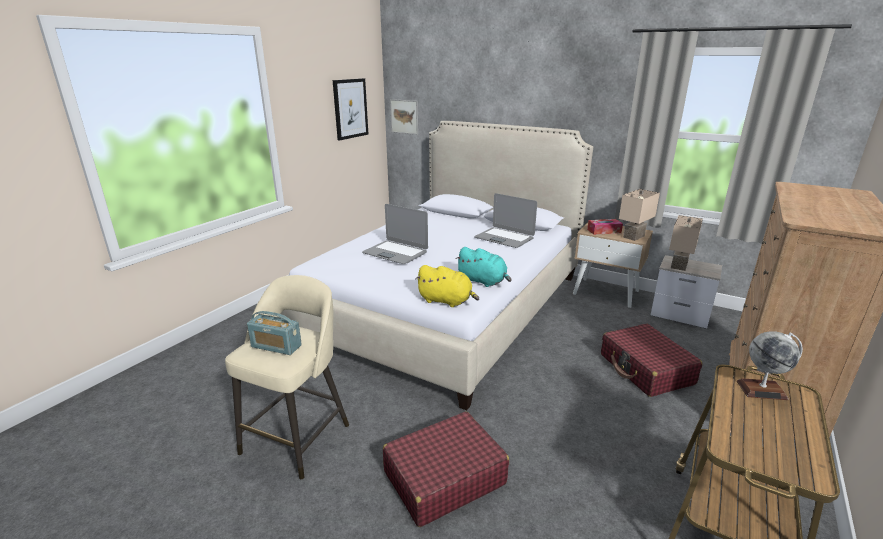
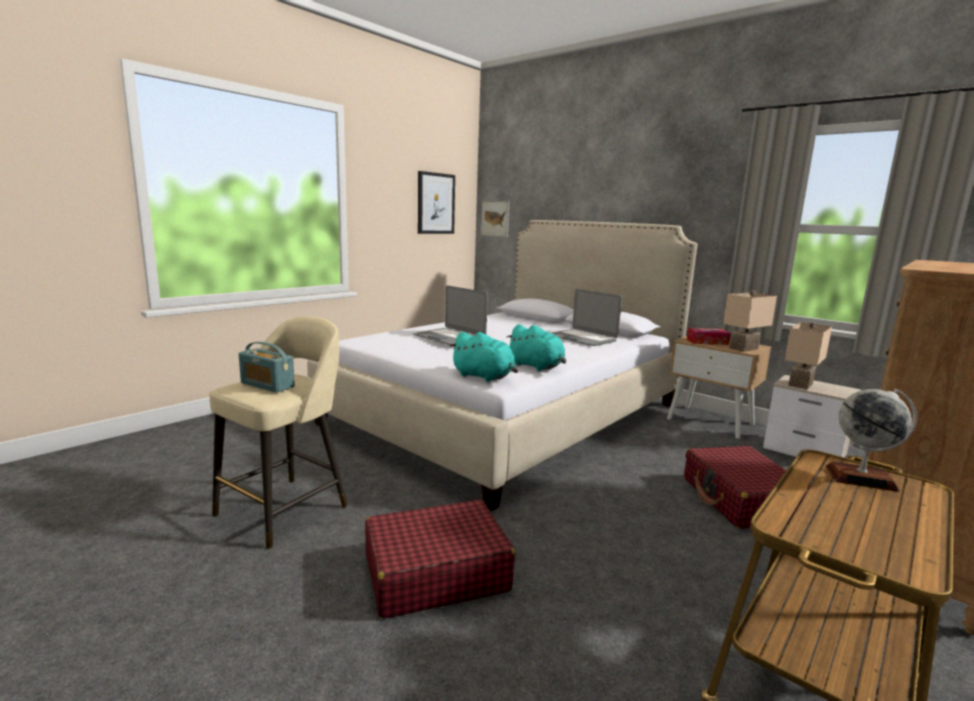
camera: 10 degrees right, 10 degrees down
yellow plush toy [415,265,479,307] -> turquoise plush toy [450,332,518,382]

